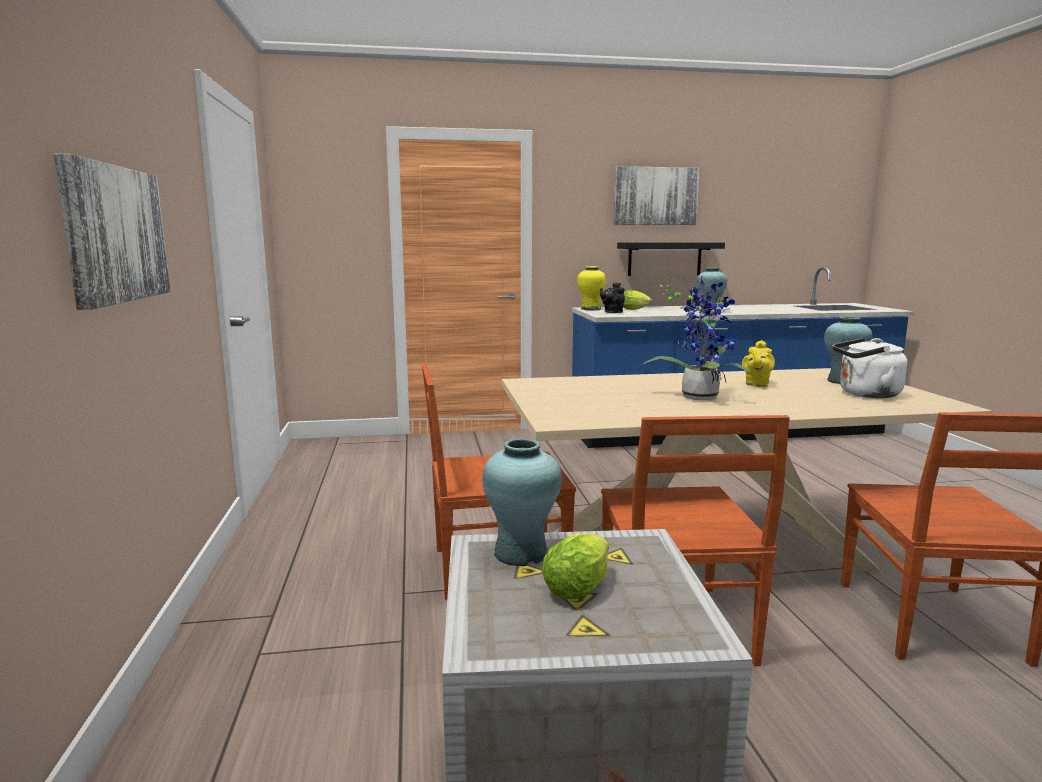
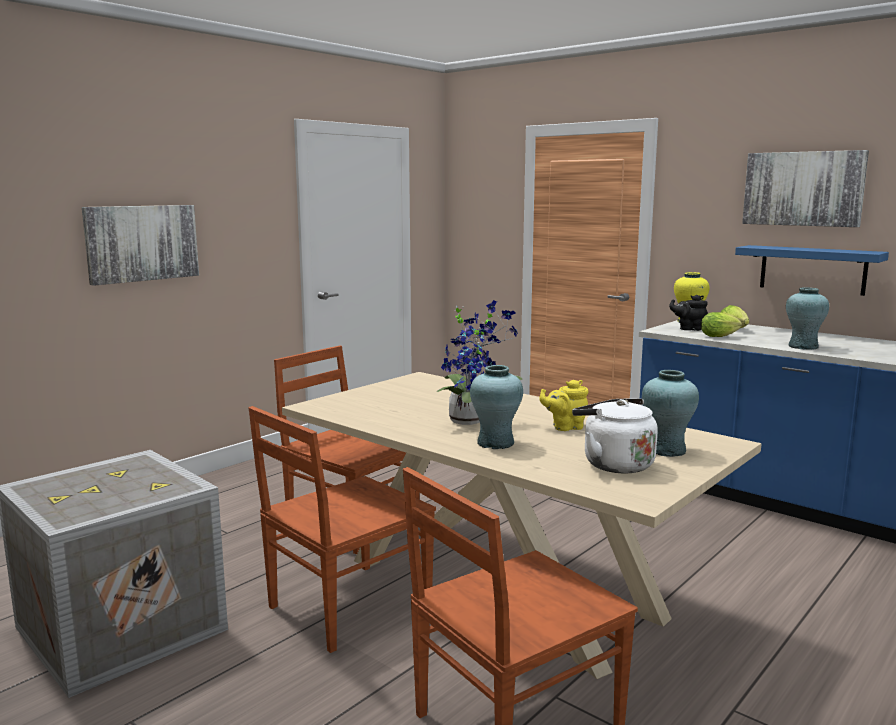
camera: 50 degrees right, 0 degrees up
turquoise vase [482,438,562,566] -> turquoise vase moved to [470,365,523,449]
lettuce [542,533,609,599] -> lettuce moved to [701,312,742,337]
black shelf [617,242,725,276] -> blue shelf [735,245,889,296]

